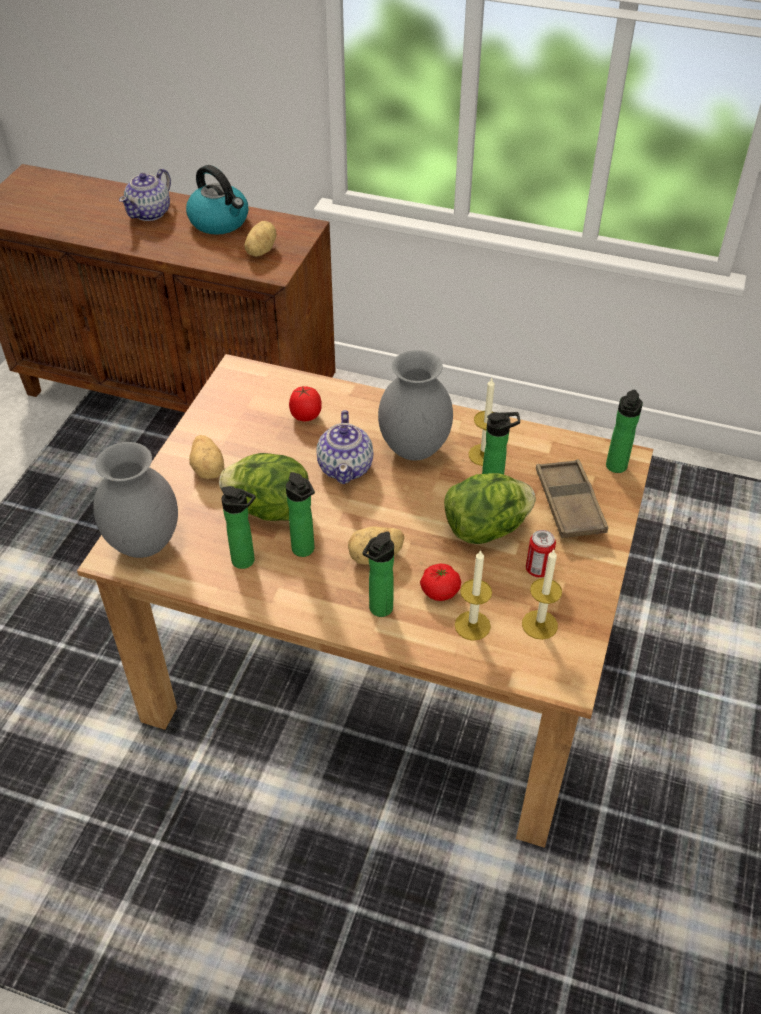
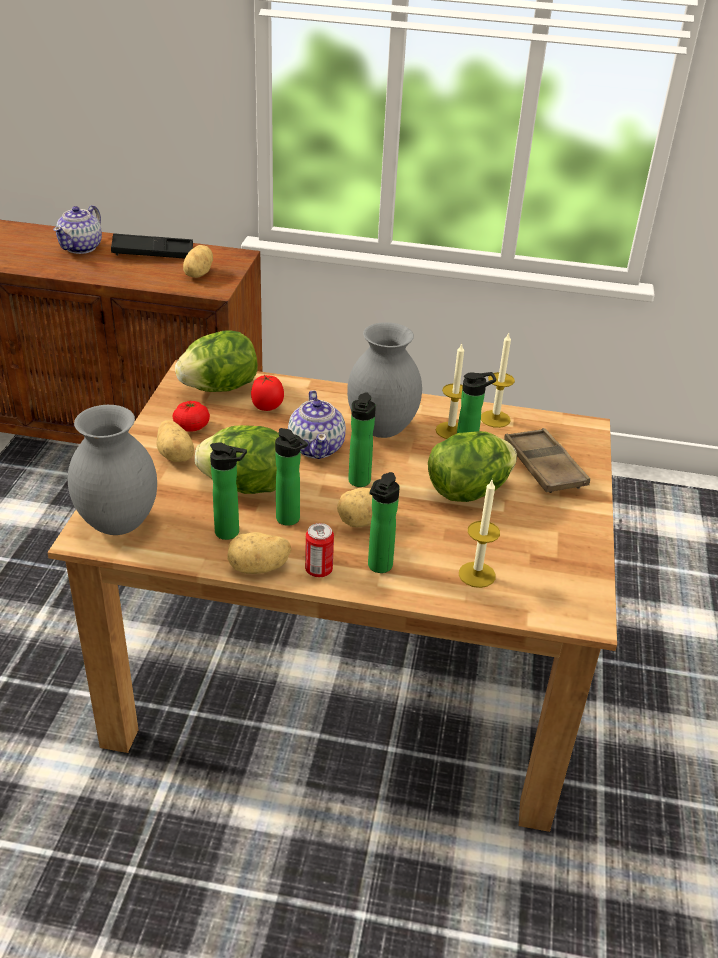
camera: 10 degrees left, 10 degrees down
kettle [186,165,248,235] -> black tray [111,233,193,258]
tomato [420,563,461,601] -> tomato moved to [173,401,210,432]
candle [522,550,562,640] -> candle moved to [481,332,515,428]
can [526,530,556,578] -> can moved to [305,523,334,577]
bottle [606,390,643,473] -> bottle moved to [348,392,376,487]
none -> lettuce [175,330,258,392]
none -> potato [227,532,291,574]

